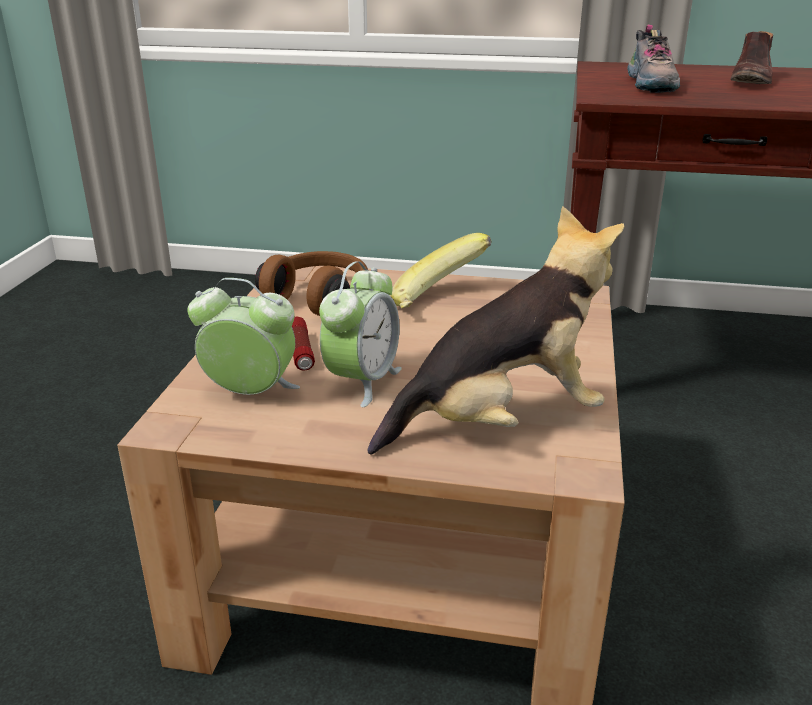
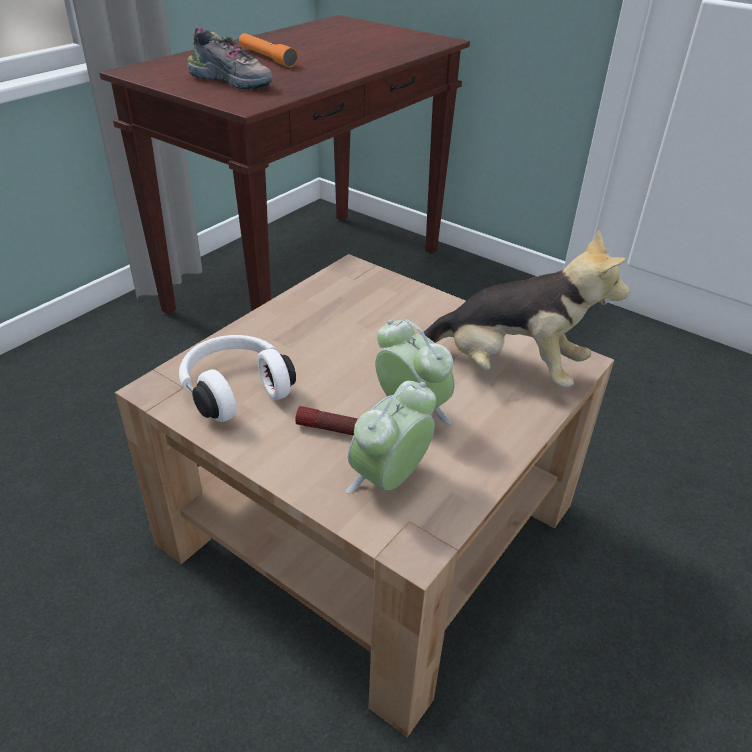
camera: 65 degrees left, 10 degrees up
brown headphones [255,251,368,316] -> white headphones [179,335,296,422]
plush toy [367,206,625,455] -> plush toy turned 105 degrees clockwise [424,230,629,387]
banana [391,233,491,308] -> none
brown shoe [730,31,773,84] -> orange flashlight [239,33,298,67]

